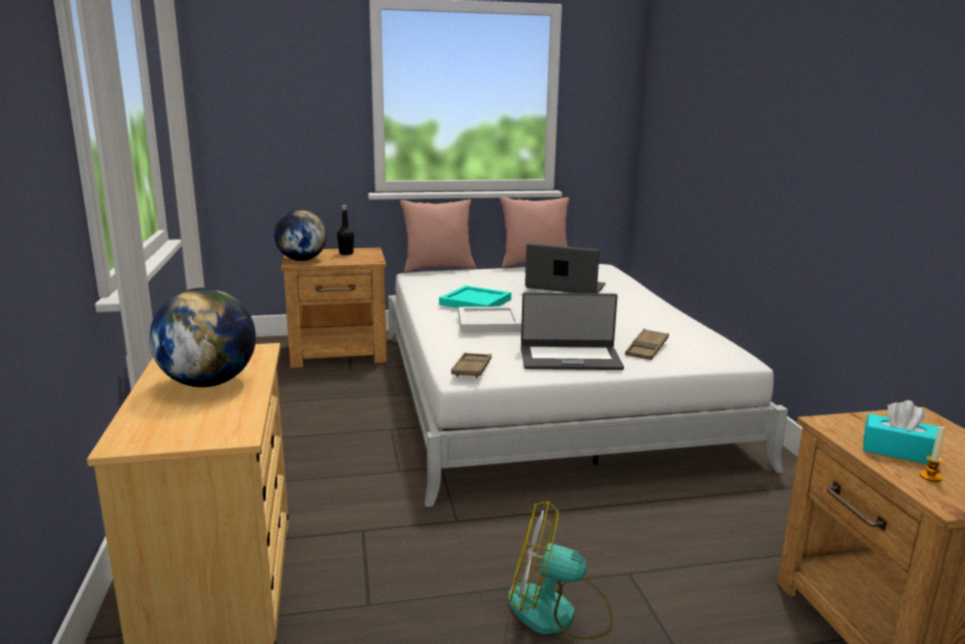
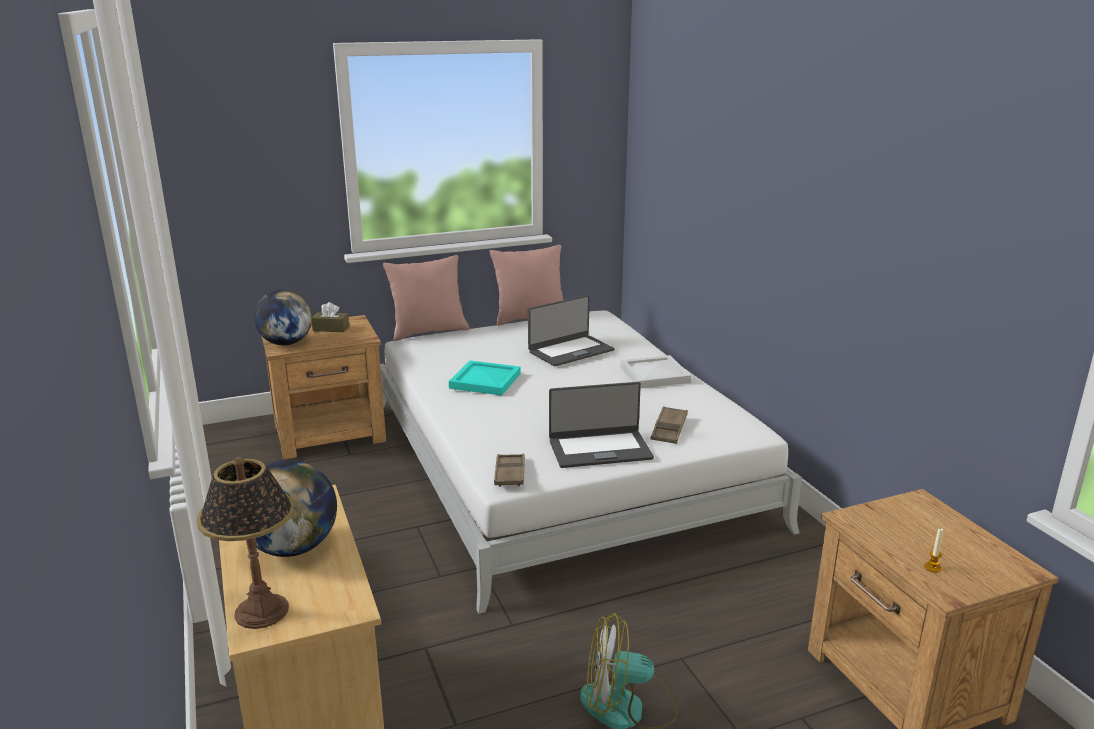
camera: 10 degrees left, 5 degrees up
black bottle [337,205,354,255] -> brown tissue box [312,302,349,332]
white tray [458,306,522,333] -> white tray moved to [620,355,691,388]
laptop [525,243,605,293] -> laptop turned 135 degrees clockwise [528,295,615,366]
turquoise tissue box [863,400,939,464] -> none
none -> table lamp [196,457,294,629]

